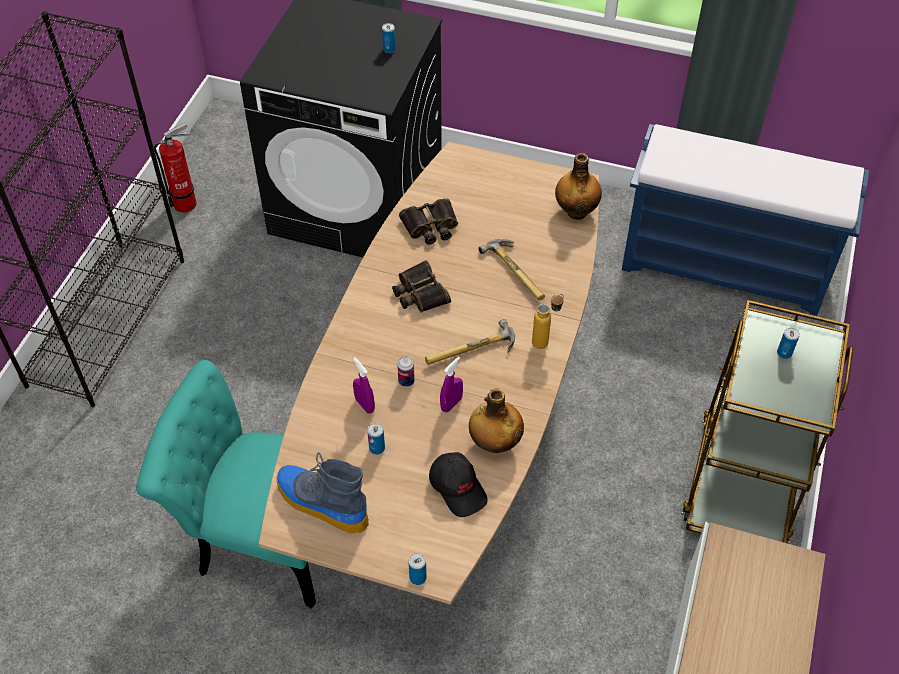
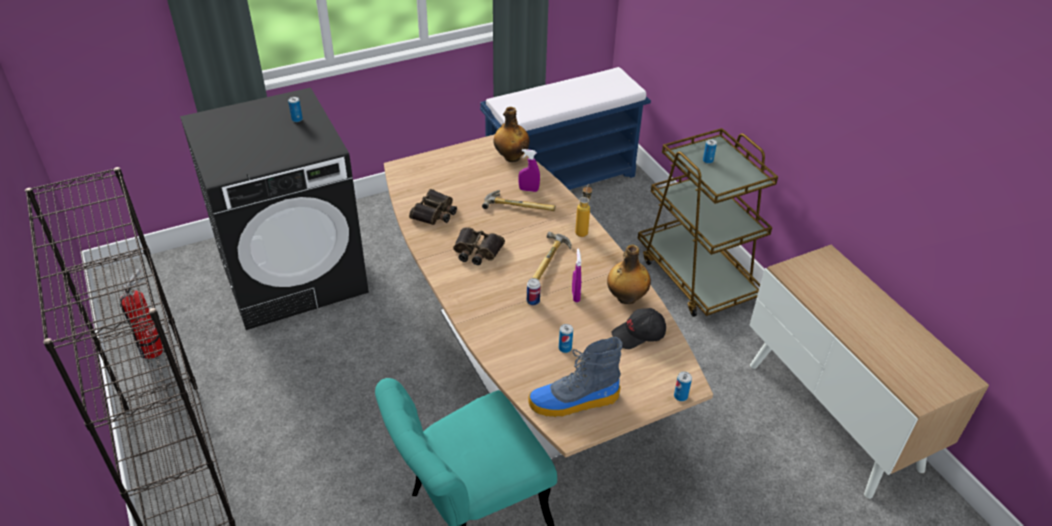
camera: 45 degrees left, 10 degrees down
purple spray bottle [353,357,375,414] -> purple spray bottle moved to [518,149,540,192]
black cap [429,452,488,517] -> black cap turned 150 degrees clockwise [611,308,666,349]

